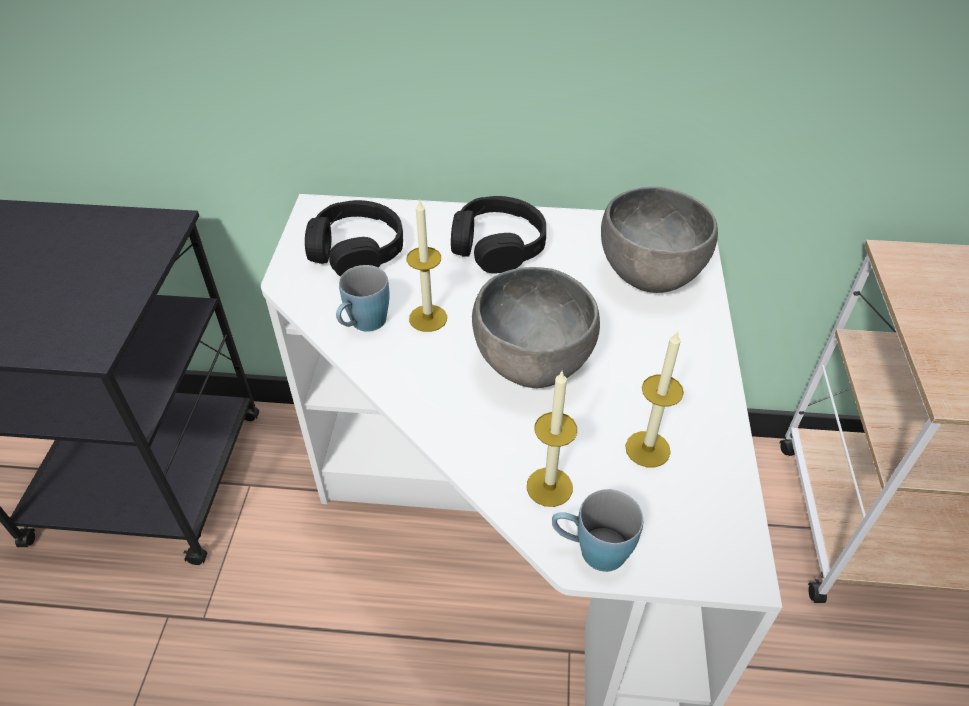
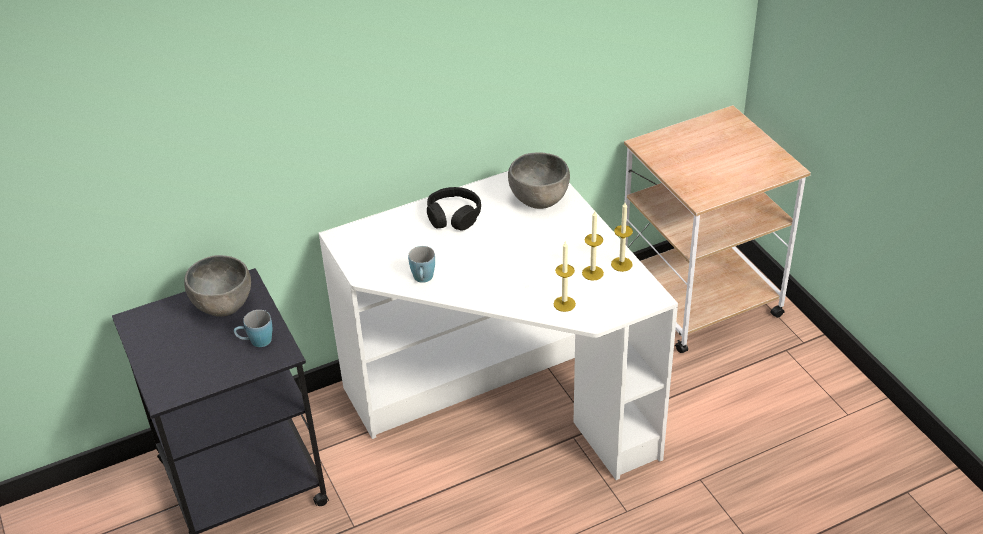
camera: 30 degrees left, 5 degrees down
black headphones [305,200,403,277] -> none
candle [406,199,447,332] -> candle moved to [611,203,633,272]
grey bowl [472,267,600,388] -> grey bowl moved to [184,255,251,317]
blue mug [552,489,643,572] -> blue mug moved to [234,310,272,347]

